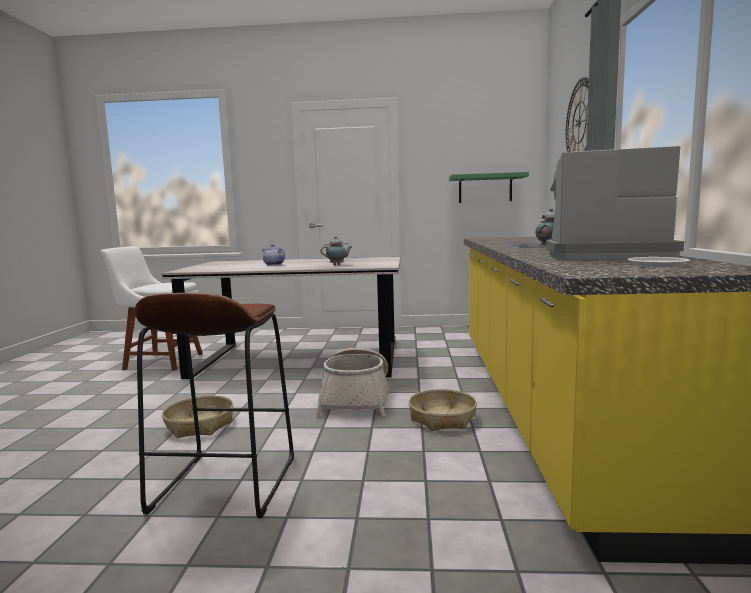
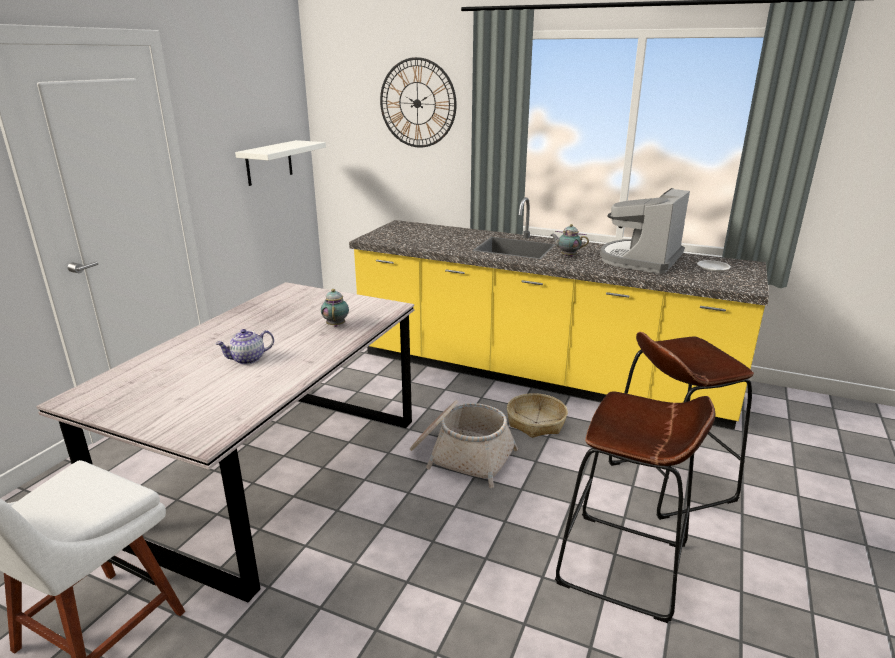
camera: 70 degrees left, 15 degrees up
basket [162,396,234,438] -> none
green shelf [449,172,529,203] -> white shelf [235,140,326,186]
none -> brown stool [608,332,754,520]

